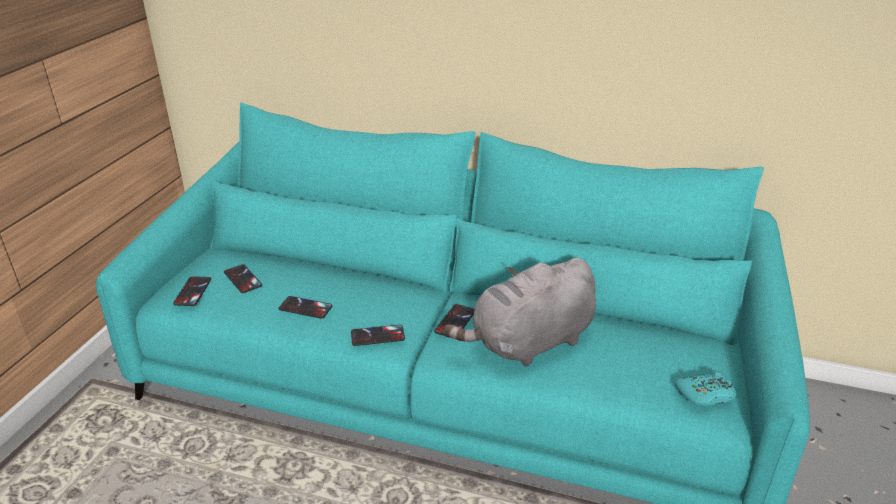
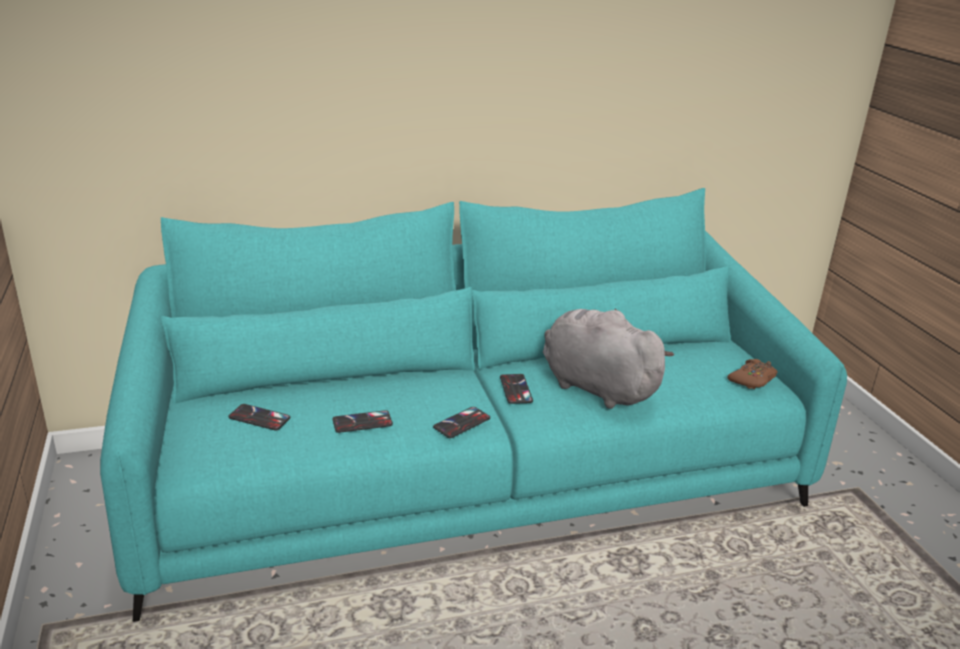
camera: 35 degrees left, 5 degrees down
phone [173,276,211,306] -> none
grey plush toy [444,258,596,367] -> grey plush toy turned 105 degrees clockwise [543,308,674,409]
turquoise game controller [674,371,736,406] -> brown game controller [728,359,778,389]

